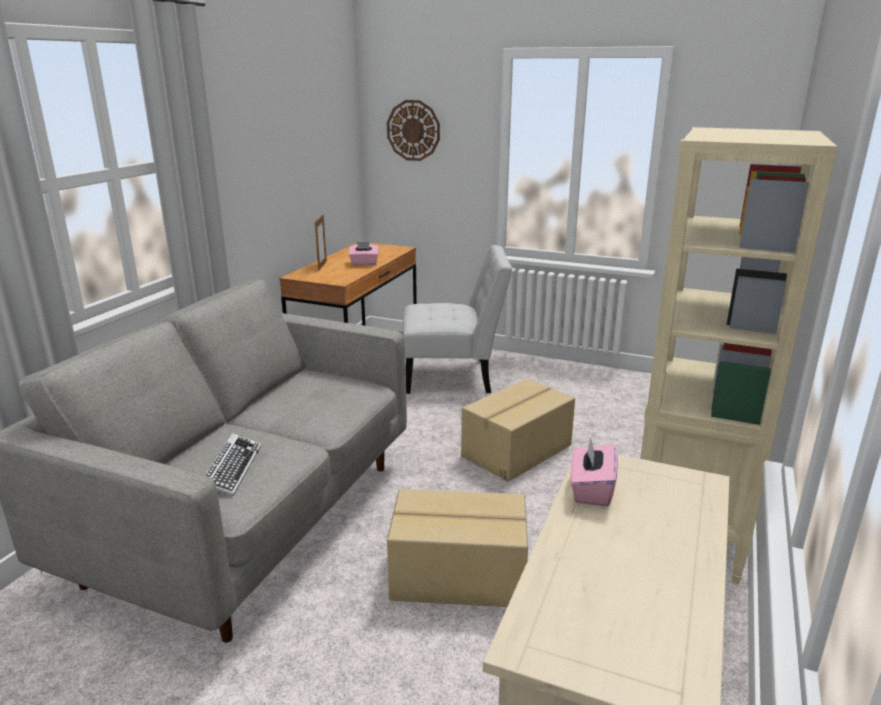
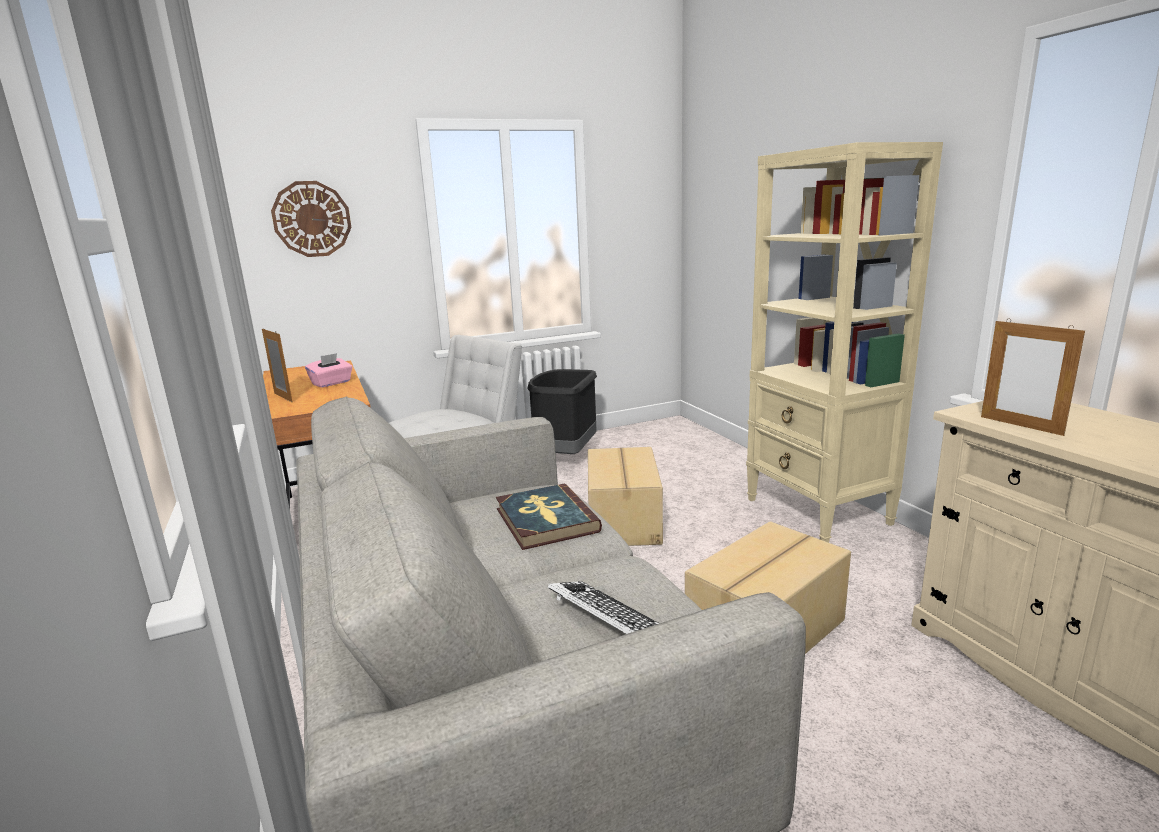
camera: 45 degrees left, 5 degrees down
pink tissue box [570,437,618,507] -> picture frame [981,319,1085,436]
none -> book [496,484,602,550]
none -> black trash can [527,369,597,454]

